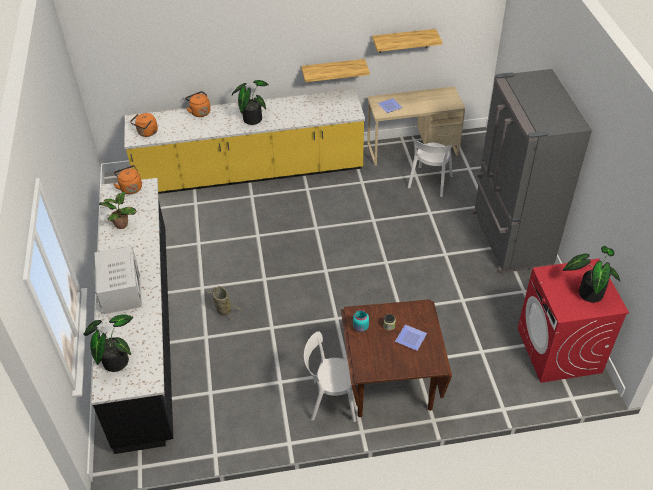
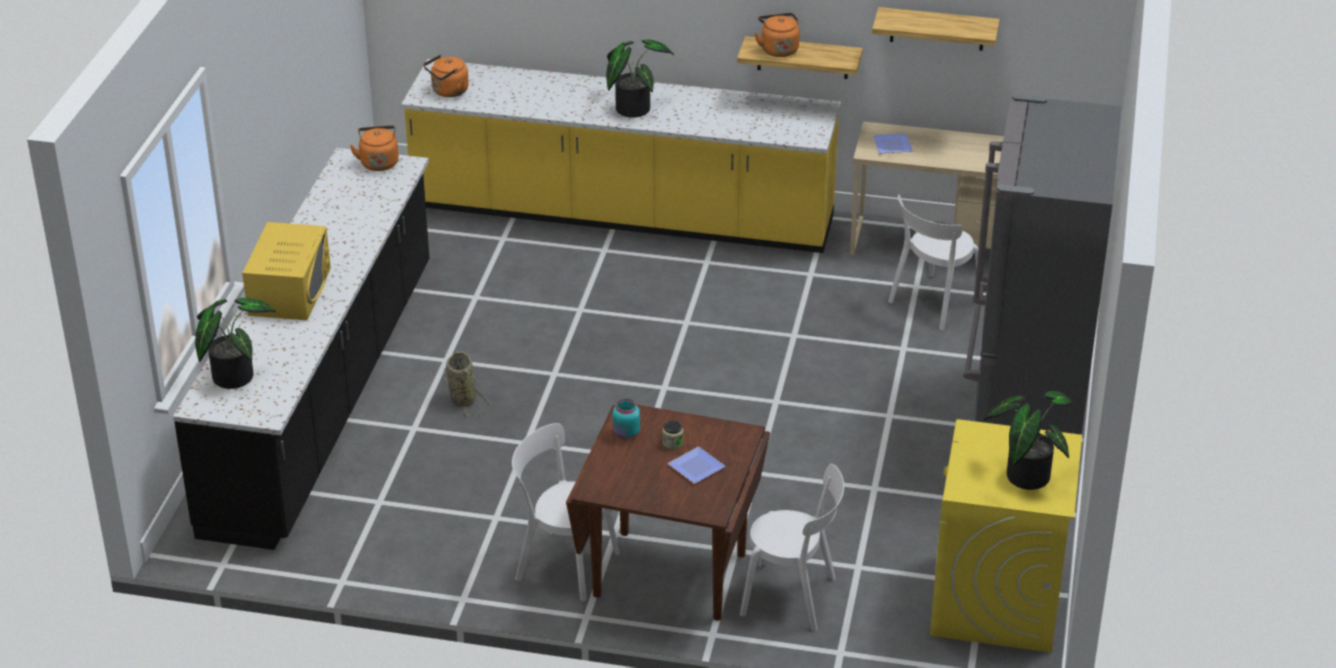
camera: 20 degrees right, 10 degrees down
white microwave [94,246,142,314] -> yellow microwave [242,222,331,320]
potted plant [99,192,137,229] -> none
orange kettle [185,91,211,117] -> orange kettle moved to [755,13,800,57]
red washing machine [518,258,629,383] -> yellow washing machine [930,419,1082,653]
none -> white chair [740,464,844,631]

